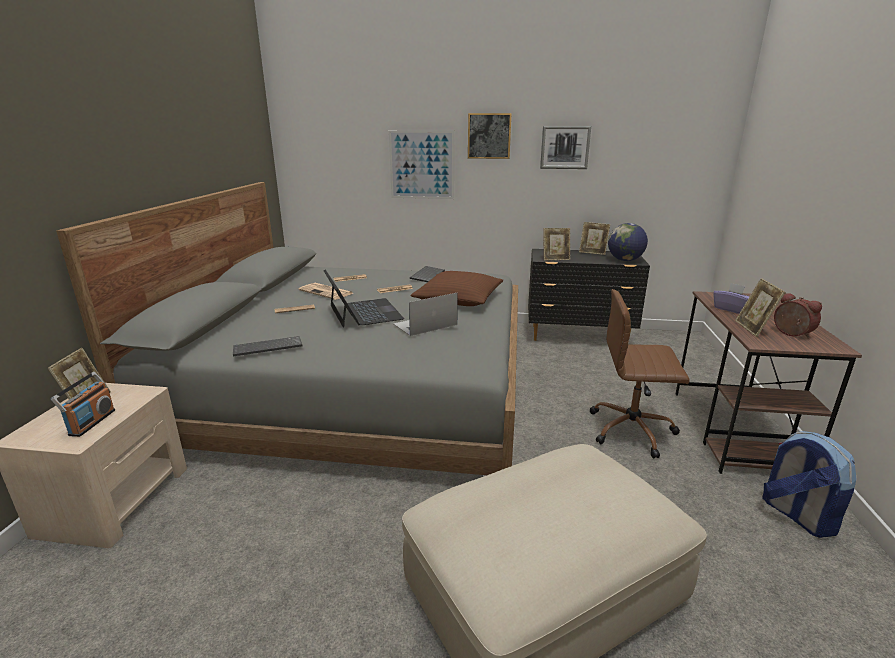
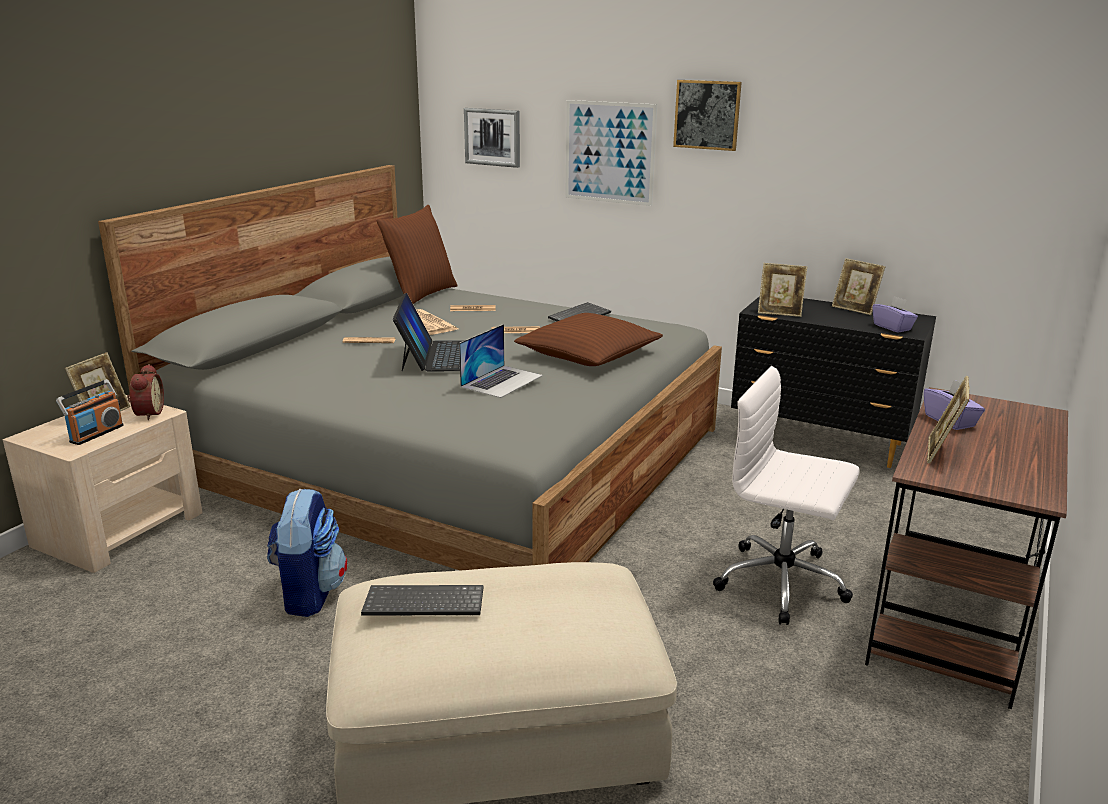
camera: 20 degrees right, 0 degrees up
keyboard [233,336,303,356] -> keyboard moved to [361,585,483,616]
laptop [394,293,458,336] -> laptop turned 135 degrees clockwise [459,324,543,398]
picture [540,126,591,169] -> picture moved to [464,108,520,168]
brown office chair [590,289,690,459] -> white office chair [713,366,860,625]
globe [608,223,648,261] -> purple tissue box [872,296,918,333]
backpack [762,431,856,538] -> backpack moved to [267,489,347,617]
alarm clock [774,293,822,339] -> alarm clock moved to [127,364,164,420]
none -> brown pillow [377,205,458,304]

